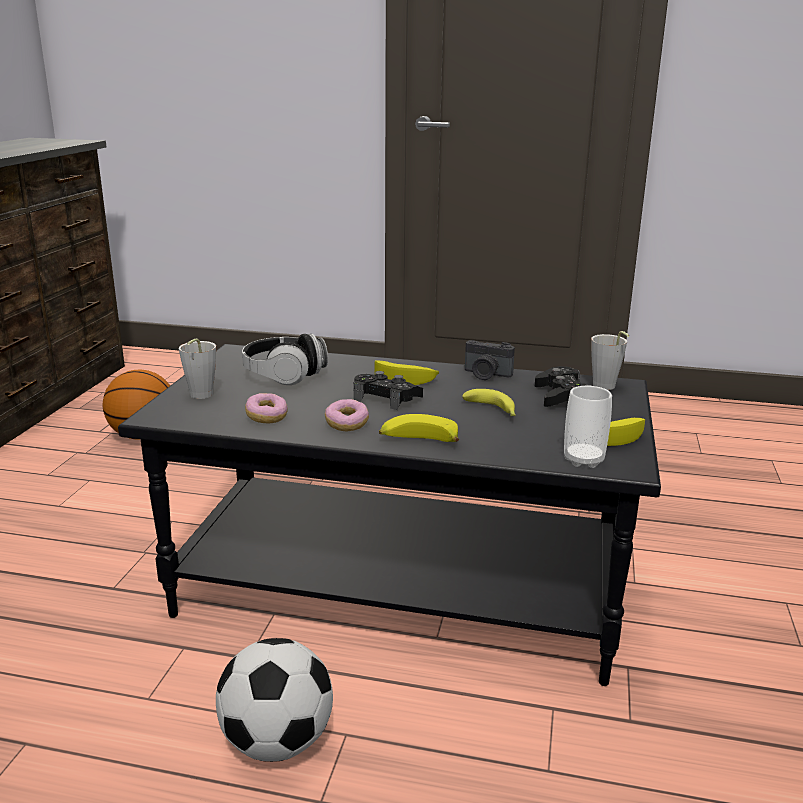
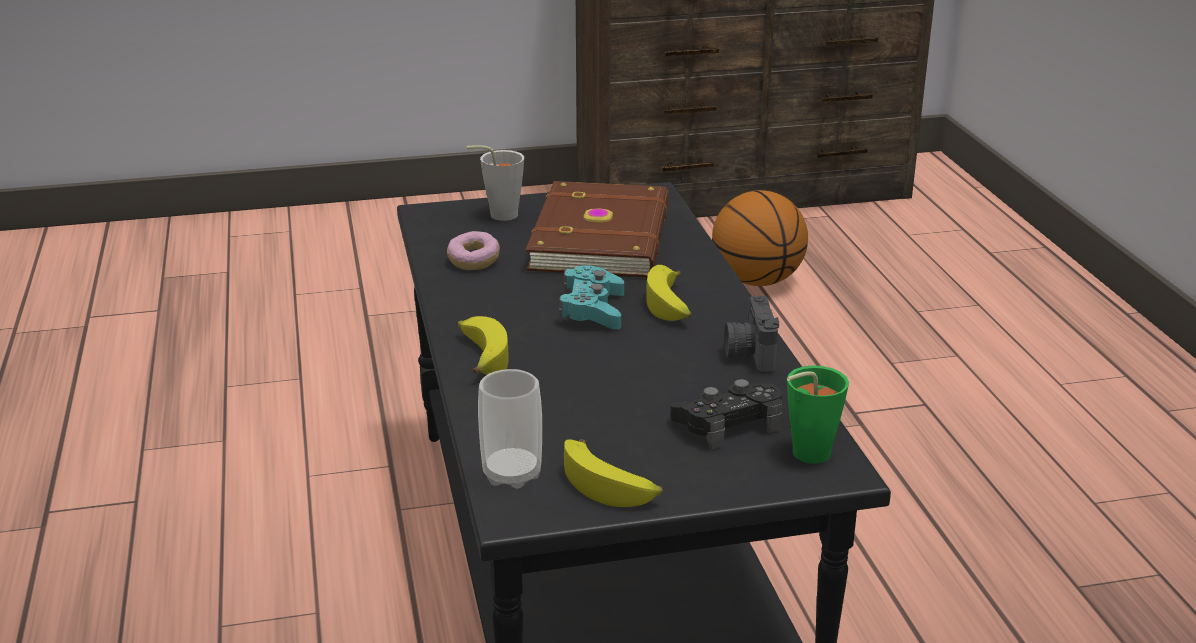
camera: 65 degrees right, 5 degrees up
football [216,638,333,762] -> none
headphones [242,334,328,385] -> brown book [525,181,669,277]
donut [325,399,369,432] -> none
black game controller [353,371,423,410] -> turquoise game controller [559,265,624,330]
banana [462,389,516,417] -> none
grey cup [591,331,629,390] -> green cup [787,365,849,464]

